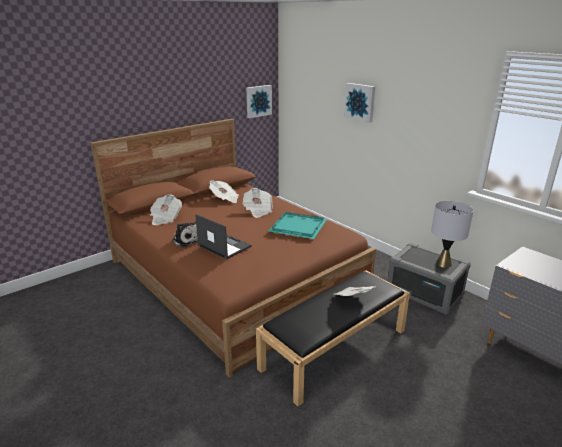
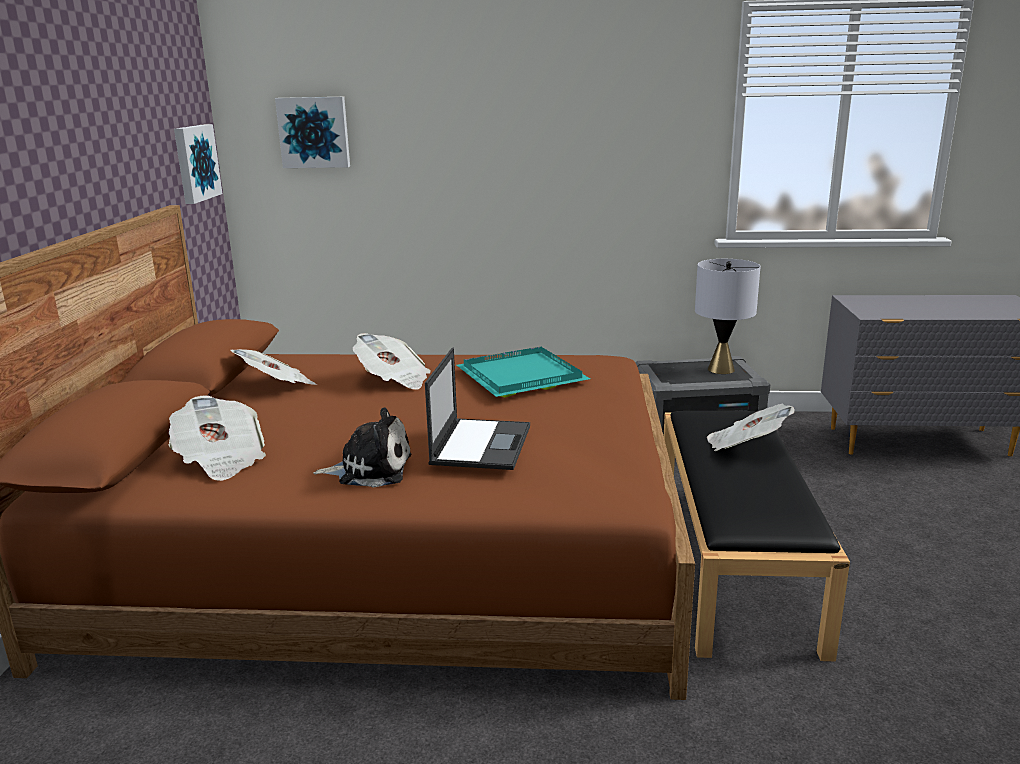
camera: 45 degrees left, 5 degrees down
laptop [195,214,251,259] -> laptop turned 105 degrees clockwise [425,347,530,470]
picture [344,83,375,123] -> picture moved to [275,97,350,168]

